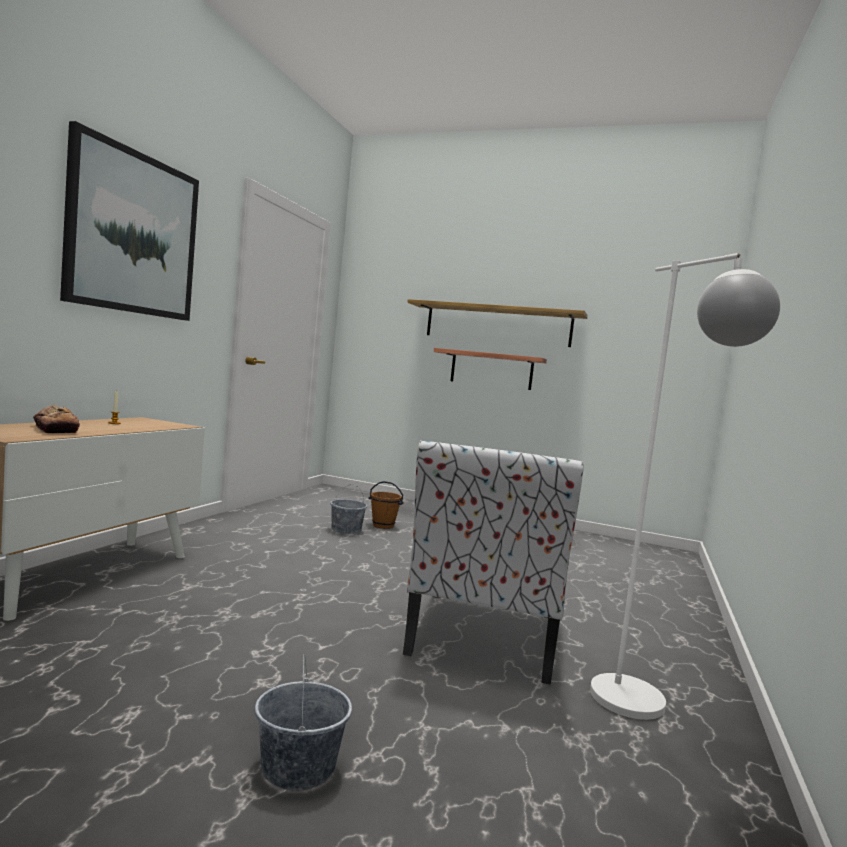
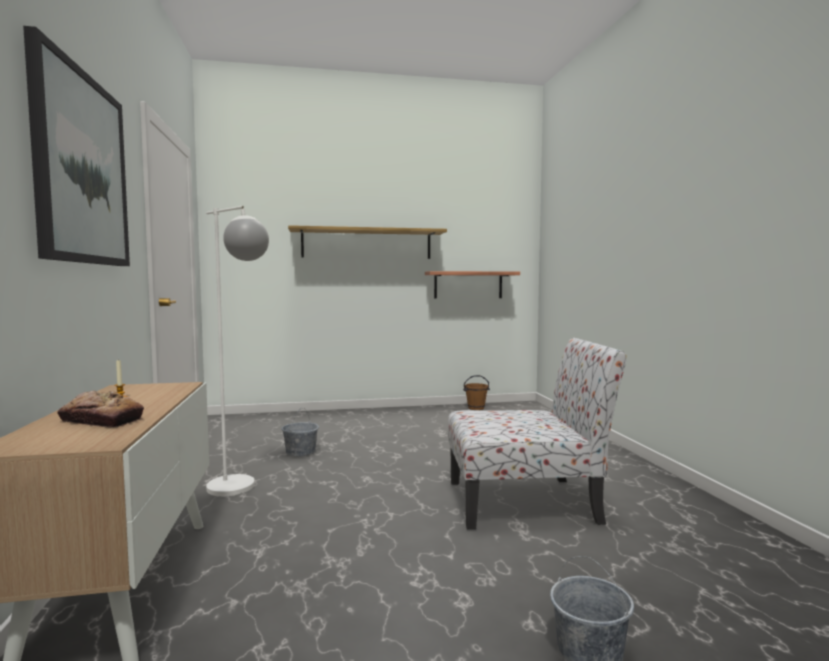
camera: 30 degrees left, 0 degrees up
brown bucket [368,481,404,529] -> brown bucket moved to [463,375,490,410]
chair [403,440,584,685] -> chair turned 75 degrees counterclockwise [448,338,627,529]
shelf [434,348,547,390] -> shelf moved to [425,271,520,299]
white floor lamp [590,253,780,720] -> white floor lamp moved to [206,205,269,496]

